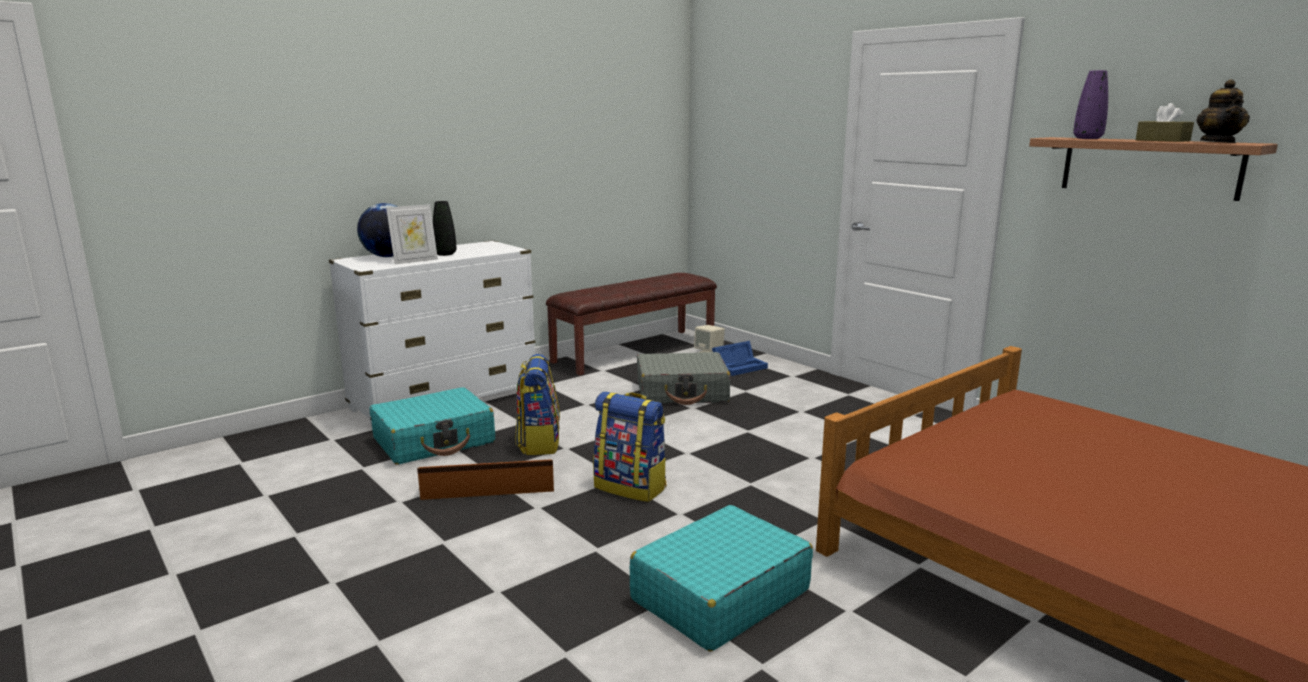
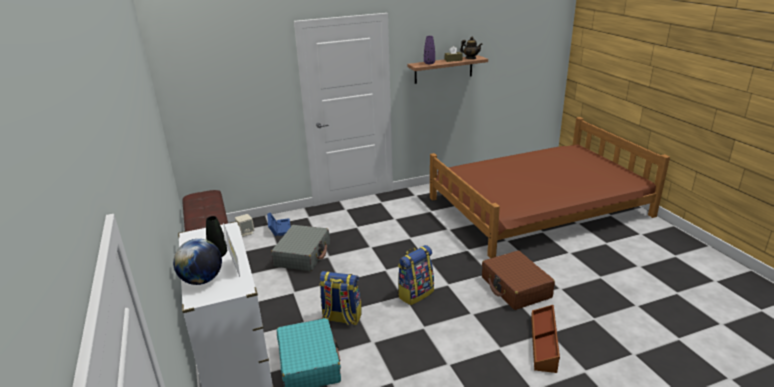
camera: 70 degrees left, 10 degrees up
brown storage box [417,460,554,500] -> brown storage box moved to [531,305,560,373]
turquoise suitcase [630,505,813,651] -> brown suitcase [482,251,555,310]

